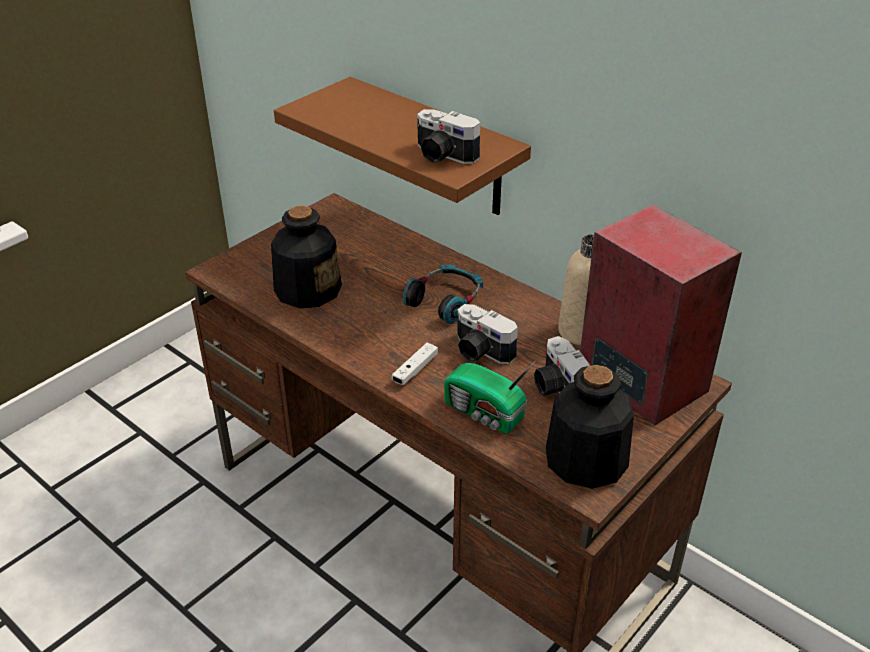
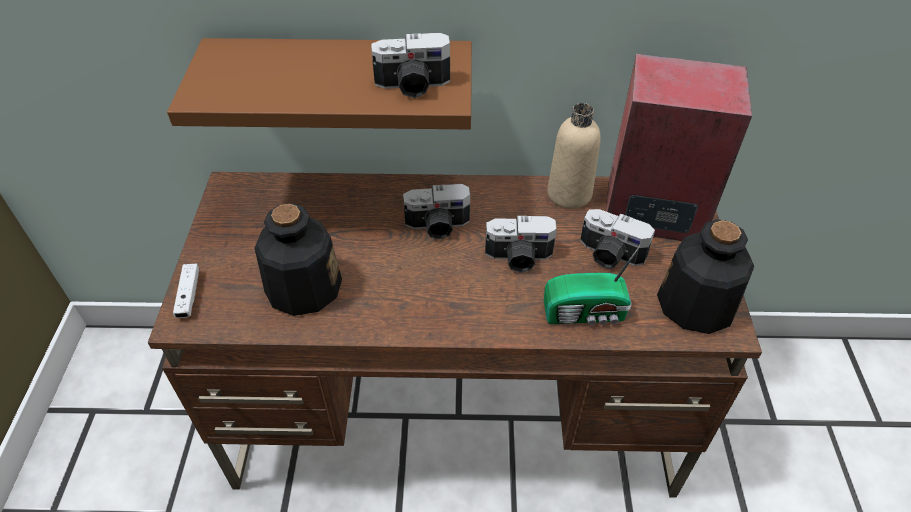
camera: 40 degrees left, 10 degrees up
white game controller [392,343,438,385] -> white game controller moved to [173,264,199,318]
headphones [403,265,483,324] -> camera [403,184,470,240]

